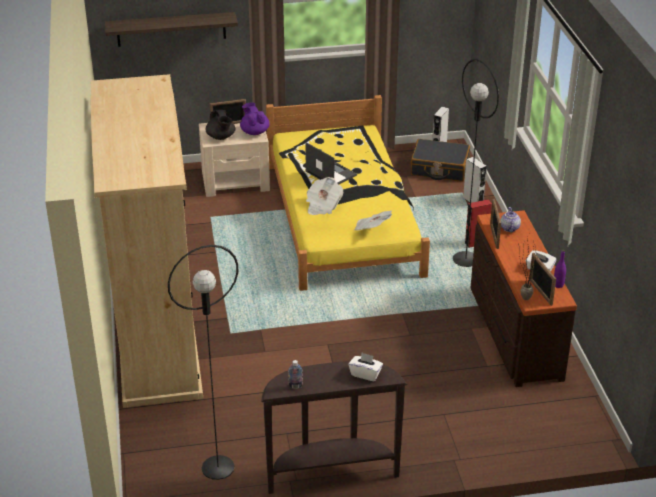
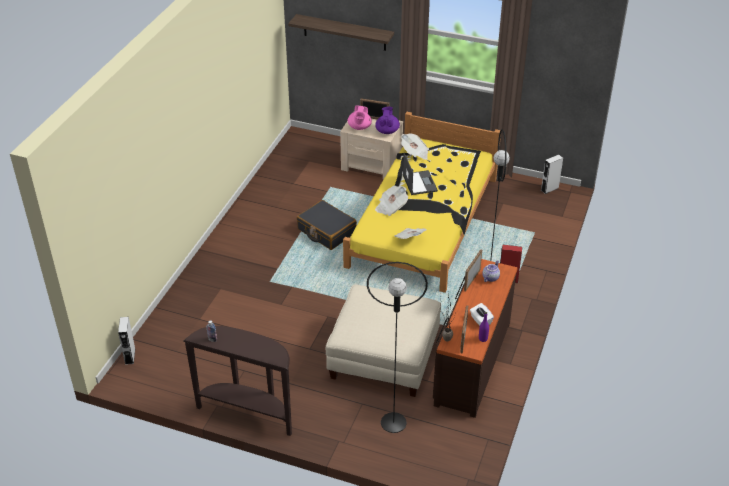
camera: 30 degrees right, 5 degrees up
beige wardrobe [91,74,203,408] -> none
black floor lamp [168,245,238,480] -> black floor lamp moved to [367,262,428,433]
black teapot [205,110,235,140] -> pink teapot [348,105,372,130]
white tissue box [348,352,383,381] -> none
black suitcase [411,139,470,182] -> black suitcase moved to [297,200,357,250]
grey speaker [463,157,487,203] -> grey speaker moved to [118,317,135,365]
none -> beige ottoman [326,284,441,397]
none -> newspaper [401,133,429,160]

